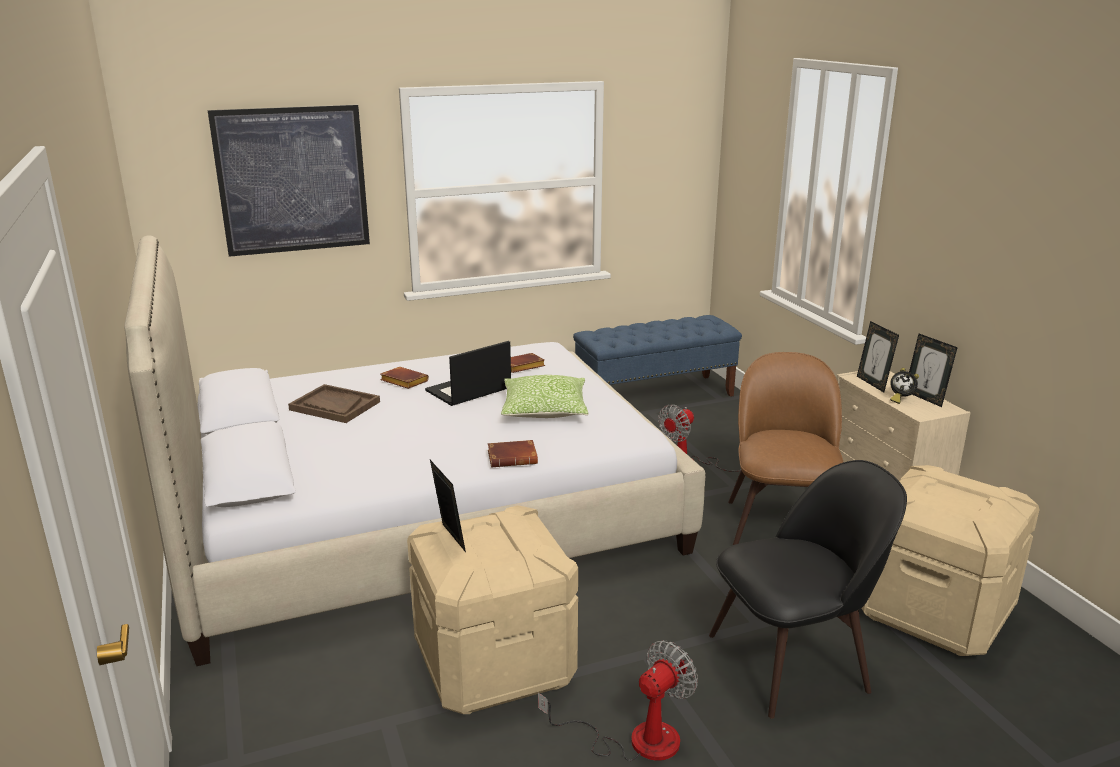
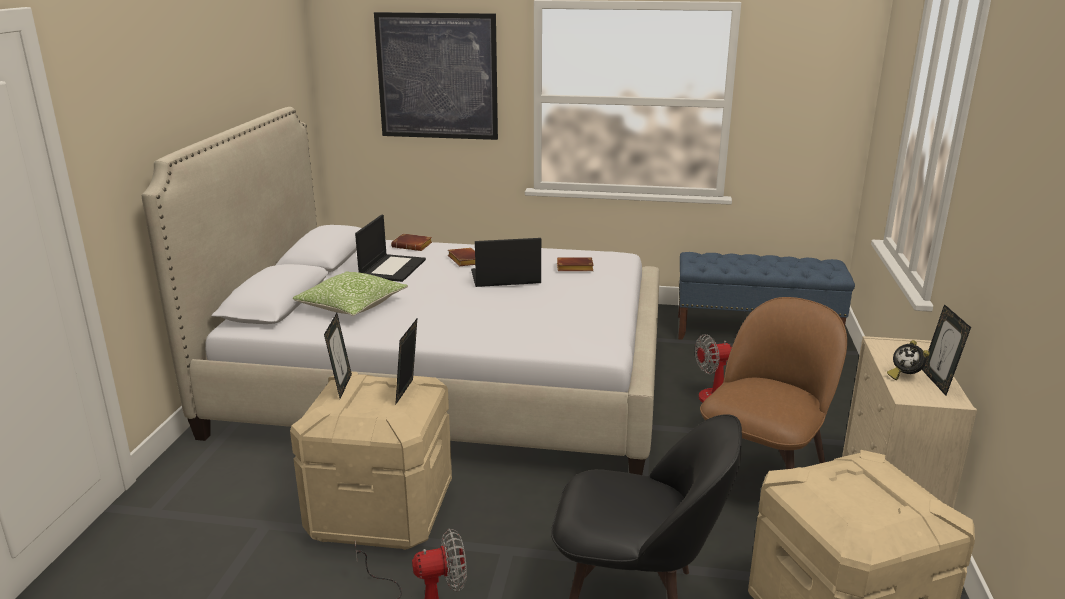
camera: 30 degrees right, 0 degrees up
brown tray [288,384,380,423] -> laptop [355,215,426,282]
brown book [488,440,538,467] -> brown book moved to [391,233,432,251]
pillow [501,375,589,418] -> pillow moved to [293,271,408,316]
picture frame [857,321,899,392] -> picture frame moved to [395,319,417,405]

